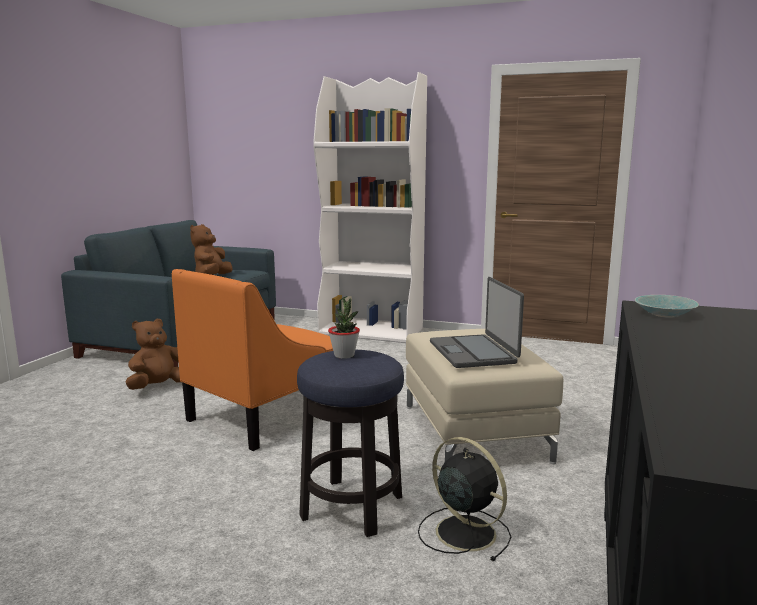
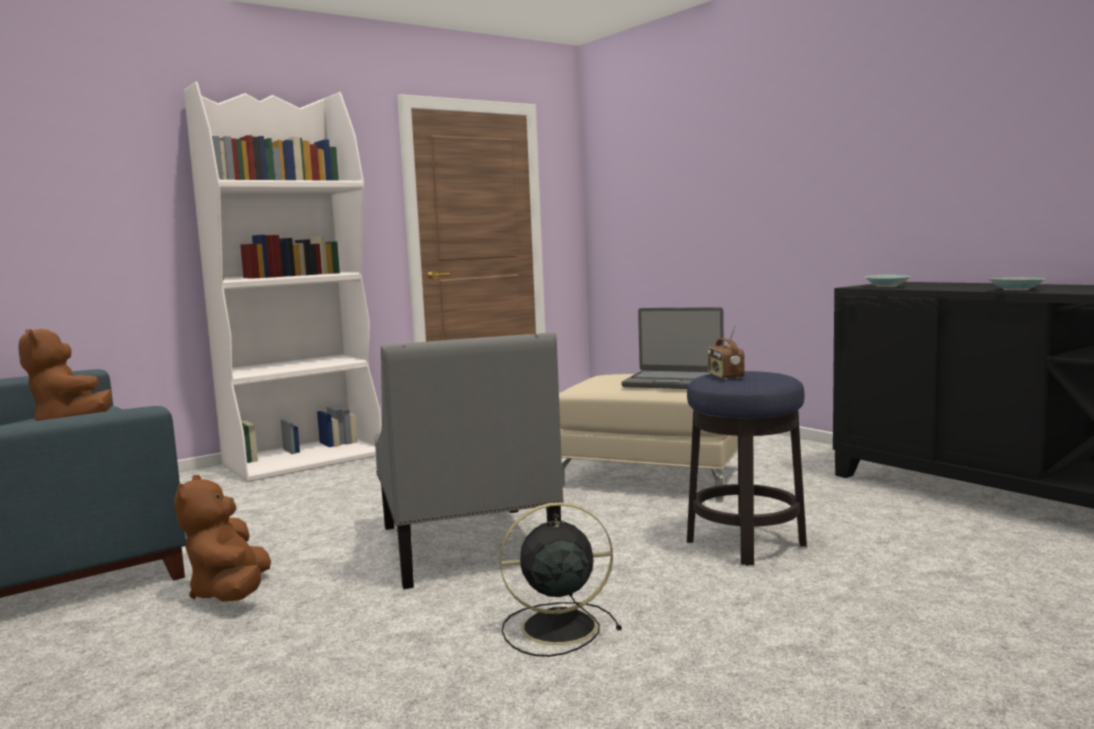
camera: 55 degrees left, 5 degrees down
orange armchair [172,269,333,451] -> grey armchair [374,333,564,589]
potted plant [328,297,360,359] -> radio [708,324,745,379]
black fan [418,437,511,561] -> black fan moved to [500,502,622,657]
none -> turquoise bowl [988,278,1046,290]

